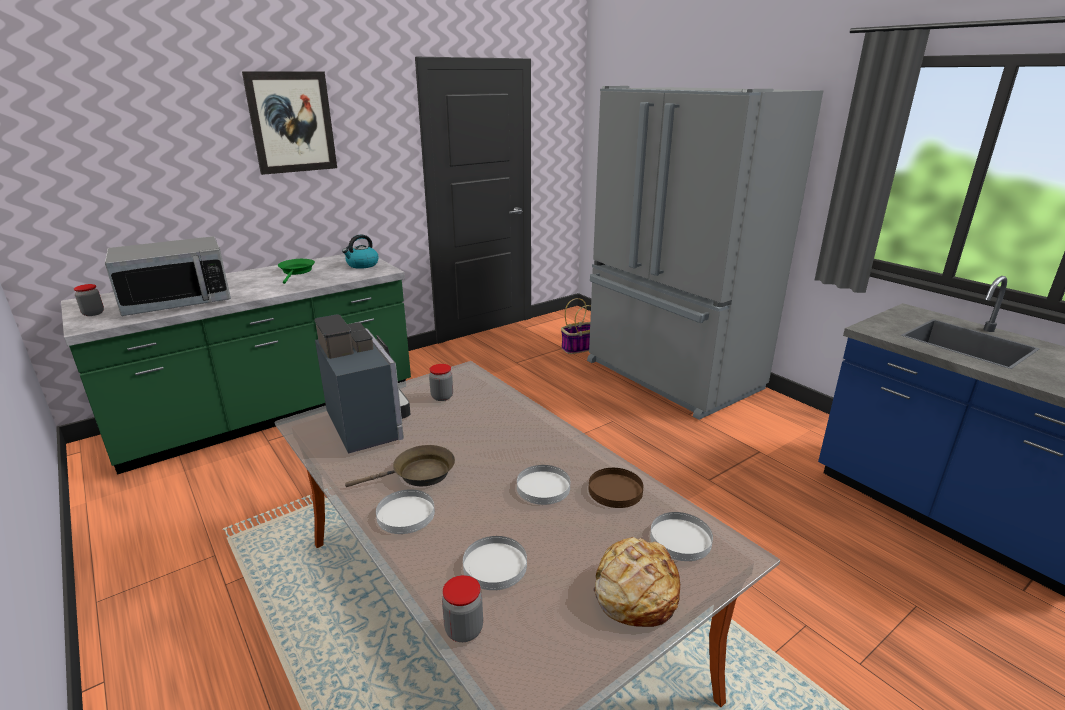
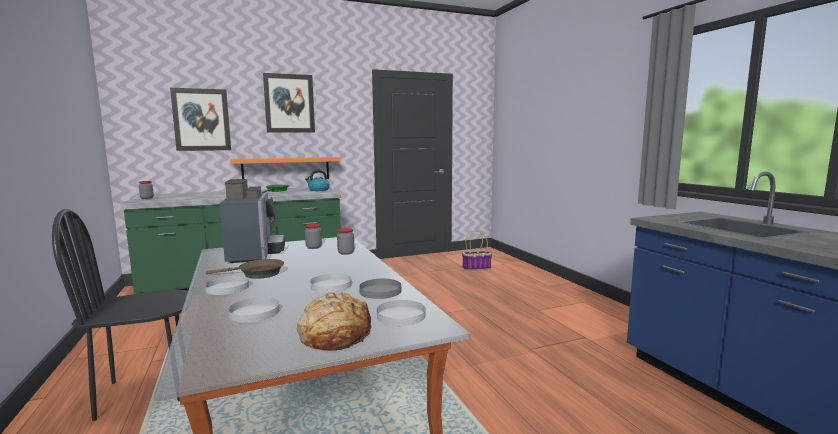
camera: 15 degrees right, 15 degrees down
microwave [105,236,231,316] -> none
jar [442,575,483,642] -> jar moved to [337,228,354,255]
grey fridge [587,86,823,420] -> none
brown plate [589,468,643,508] -> grey plate [359,279,401,299]
none -> black chair [52,209,188,421]
none -> picture [170,88,231,151]
none -> orange shelf [230,157,340,179]

